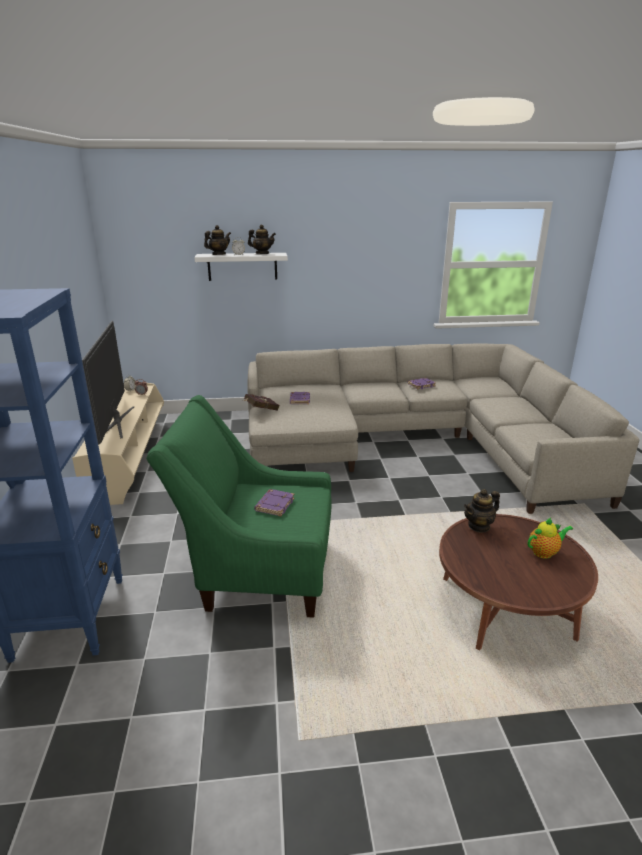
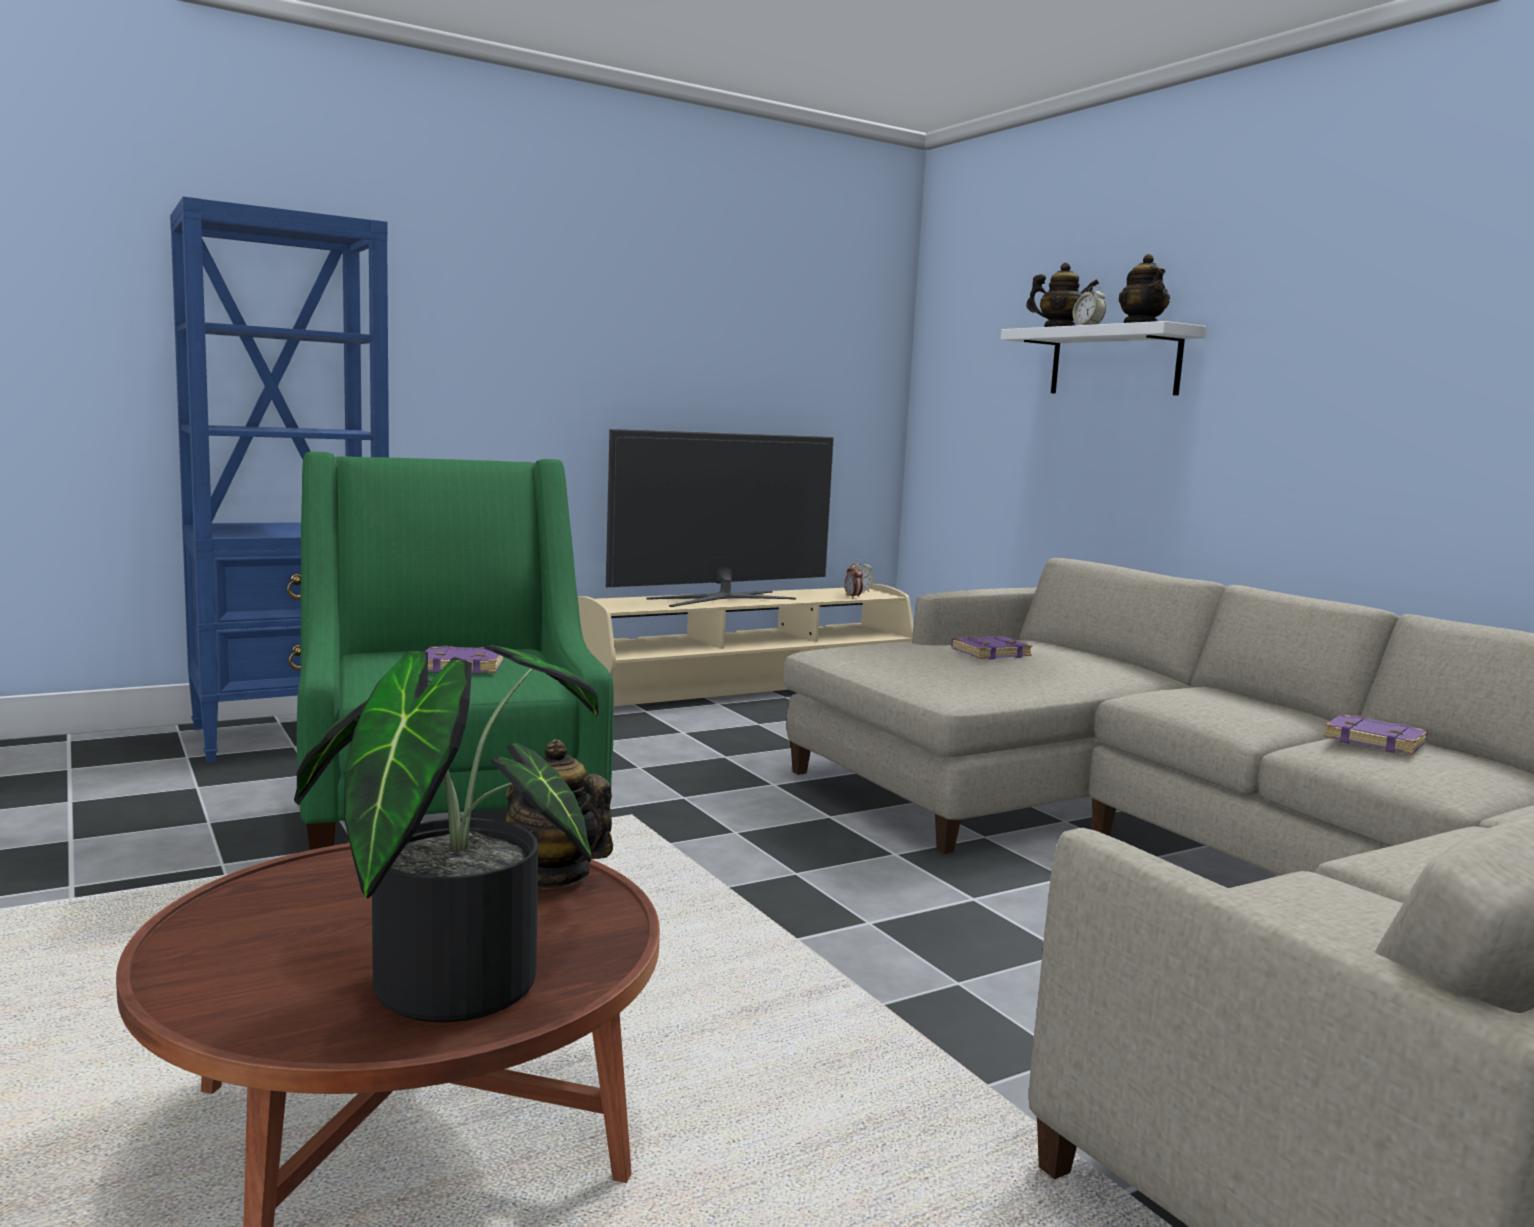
camera: 65 degrees right, 15 degrees down
red book [243,394,280,411] -> none
teapot [527,518,573,559] -> potted plant [294,645,599,1022]

